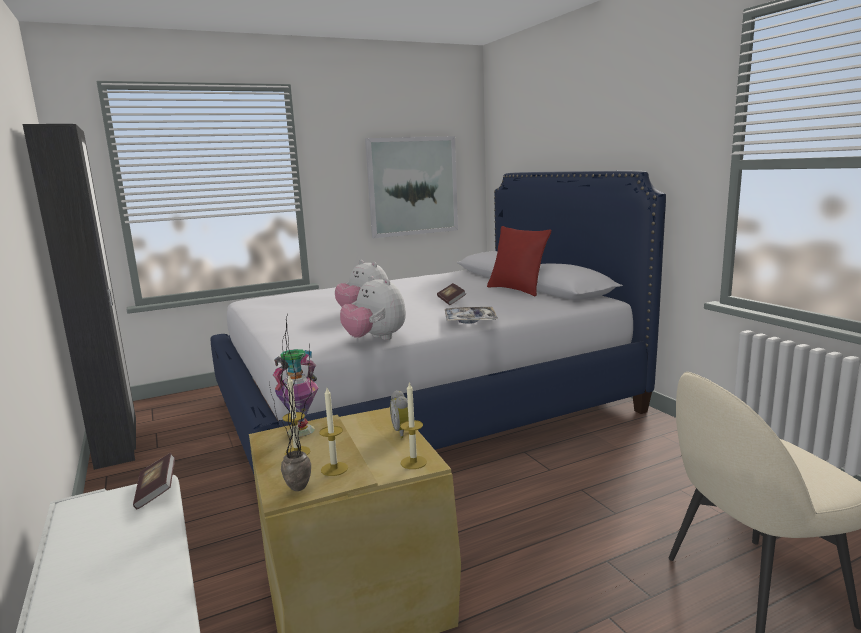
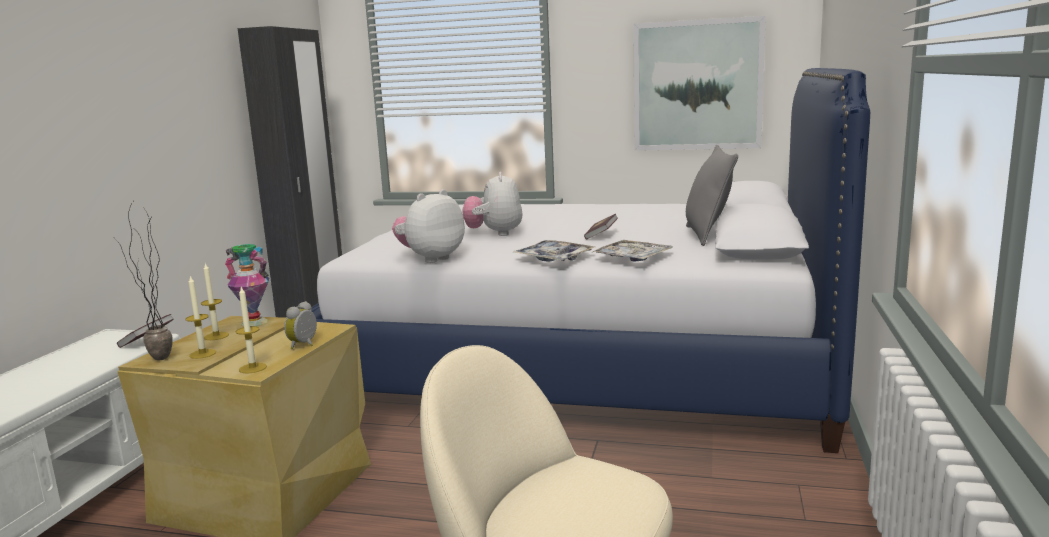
camera: 40 degrees right, 0 degrees up
plush toy [340,276,406,340] -> plush toy turned 45 degrees clockwise [392,189,465,263]
red pillow [487,226,551,296] -> grey pillow [686,145,738,246]
none -> tray [591,240,673,261]

